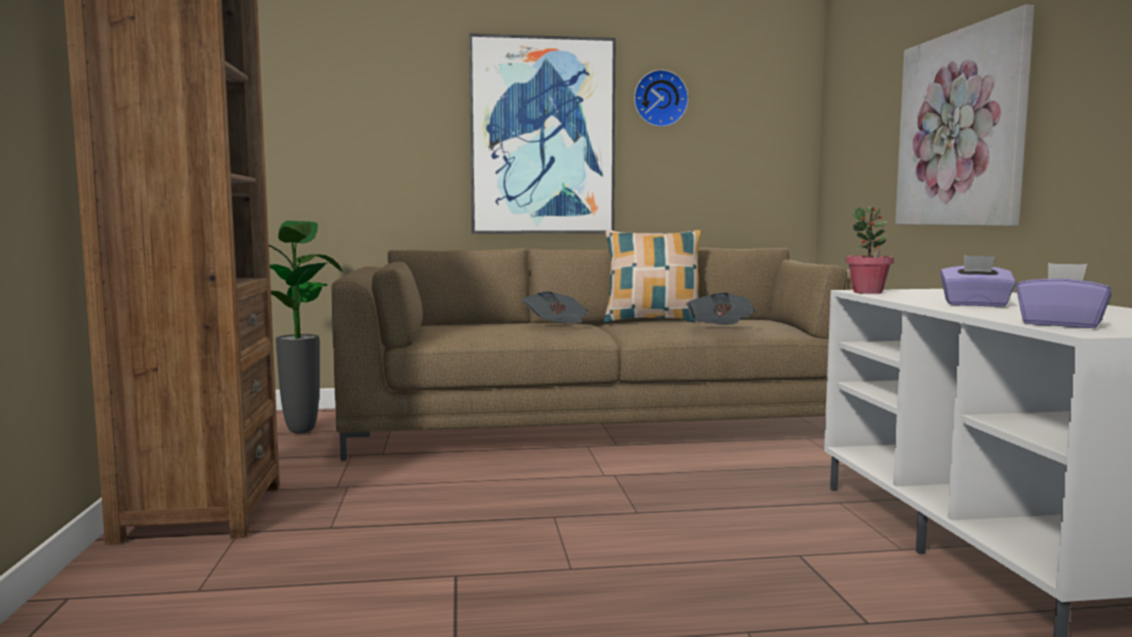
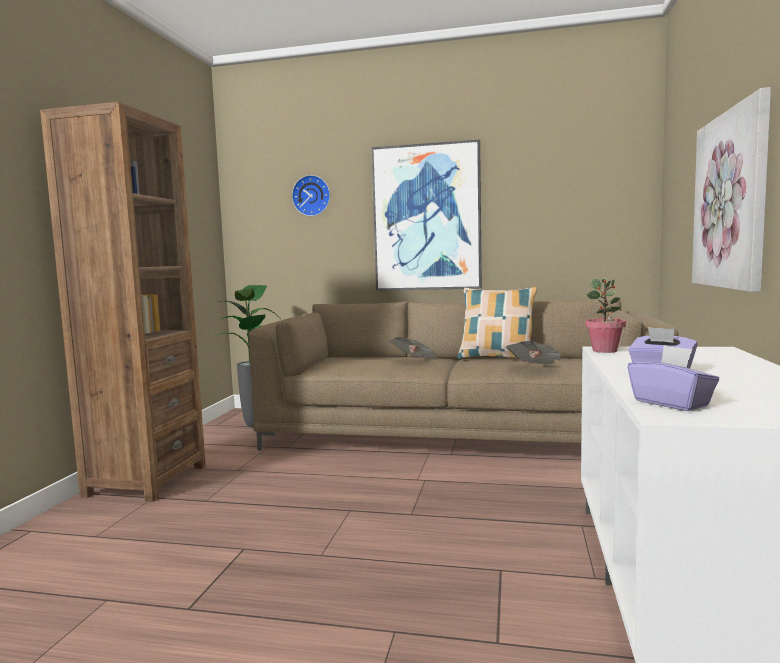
camera: 20 degrees right, 0 degrees up
wall clock [634,70,689,127] -> wall clock moved to [292,175,330,216]

